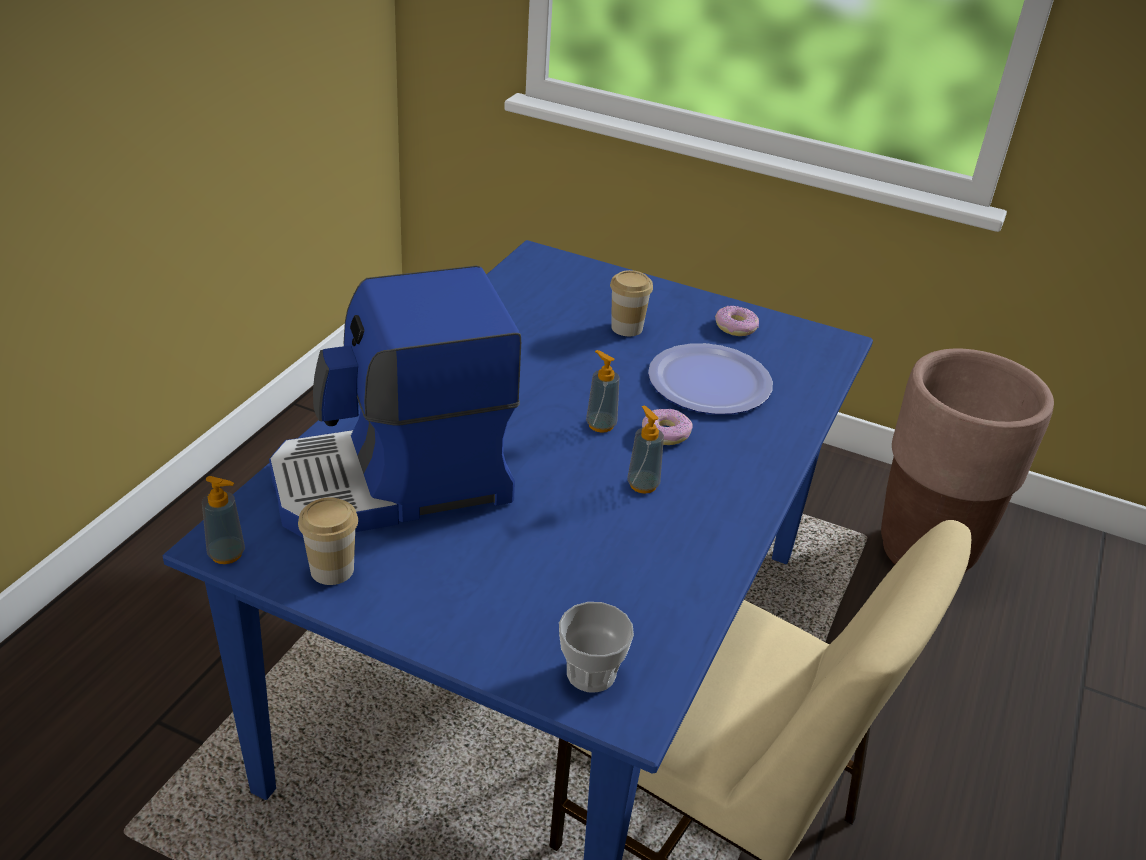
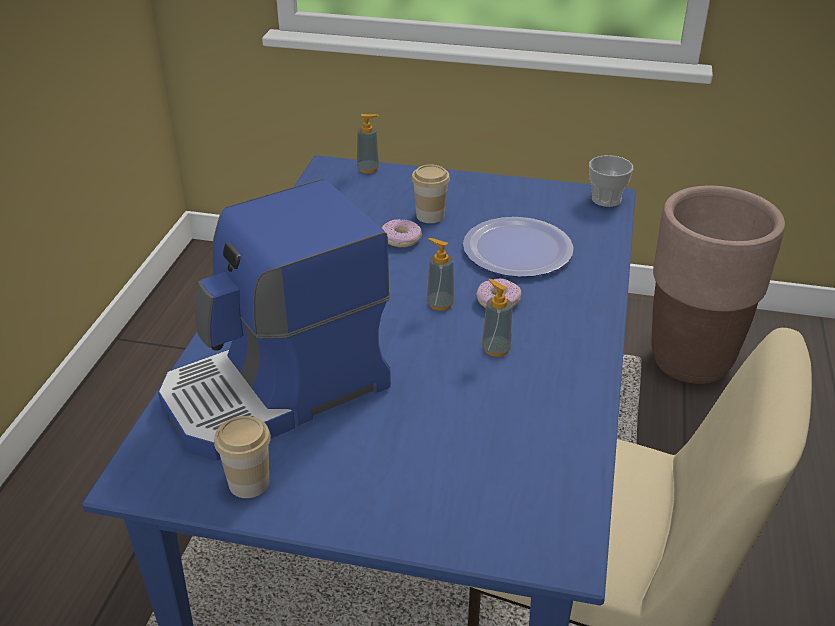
camera: 10 degrees left, 0 degrees up
soap dispenser [202,476,245,564] -> soap dispenser moved to [357,114,380,174]
cup [559,602,634,692] -> cup moved to [589,155,633,207]
donut [715,306,759,336] -> donut moved to [382,219,422,247]

